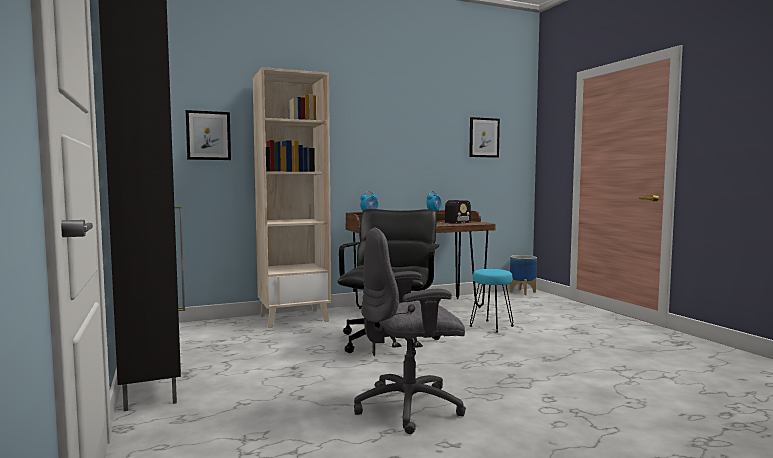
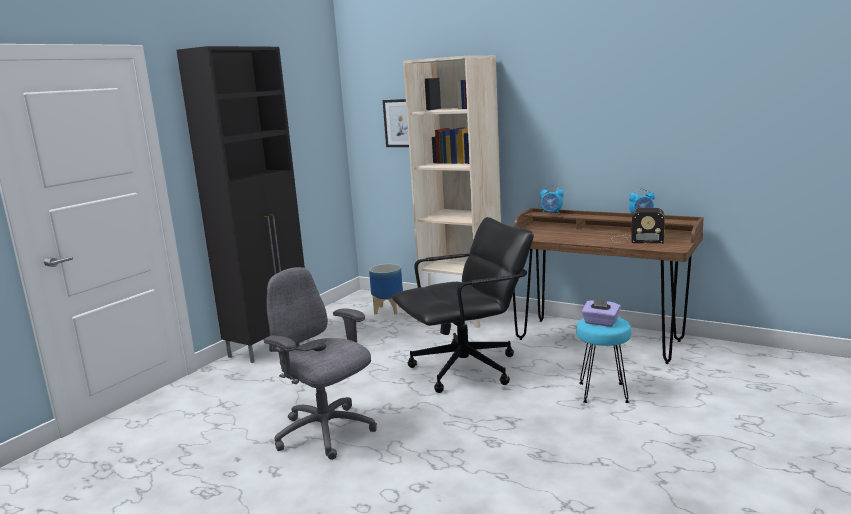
camera: 55 degrees right, 10 degrees up
picture [469,117,500,158] -> none
planter [510,255,537,295] -> planter moved to [369,264,403,315]
none -> purple tissue box [582,298,621,327]

